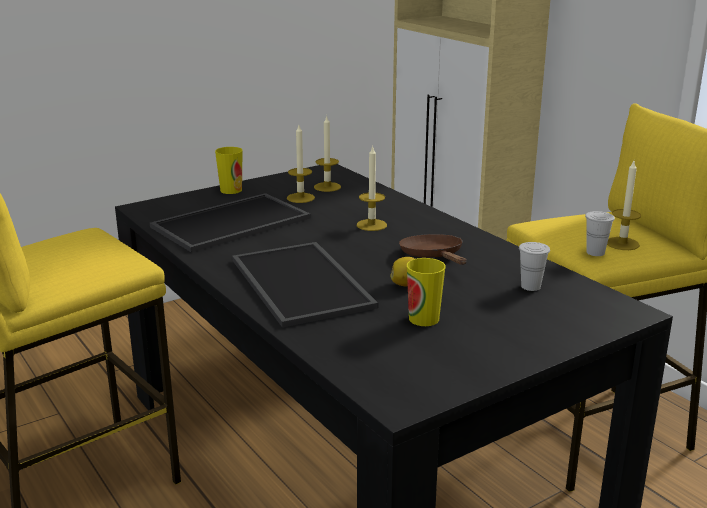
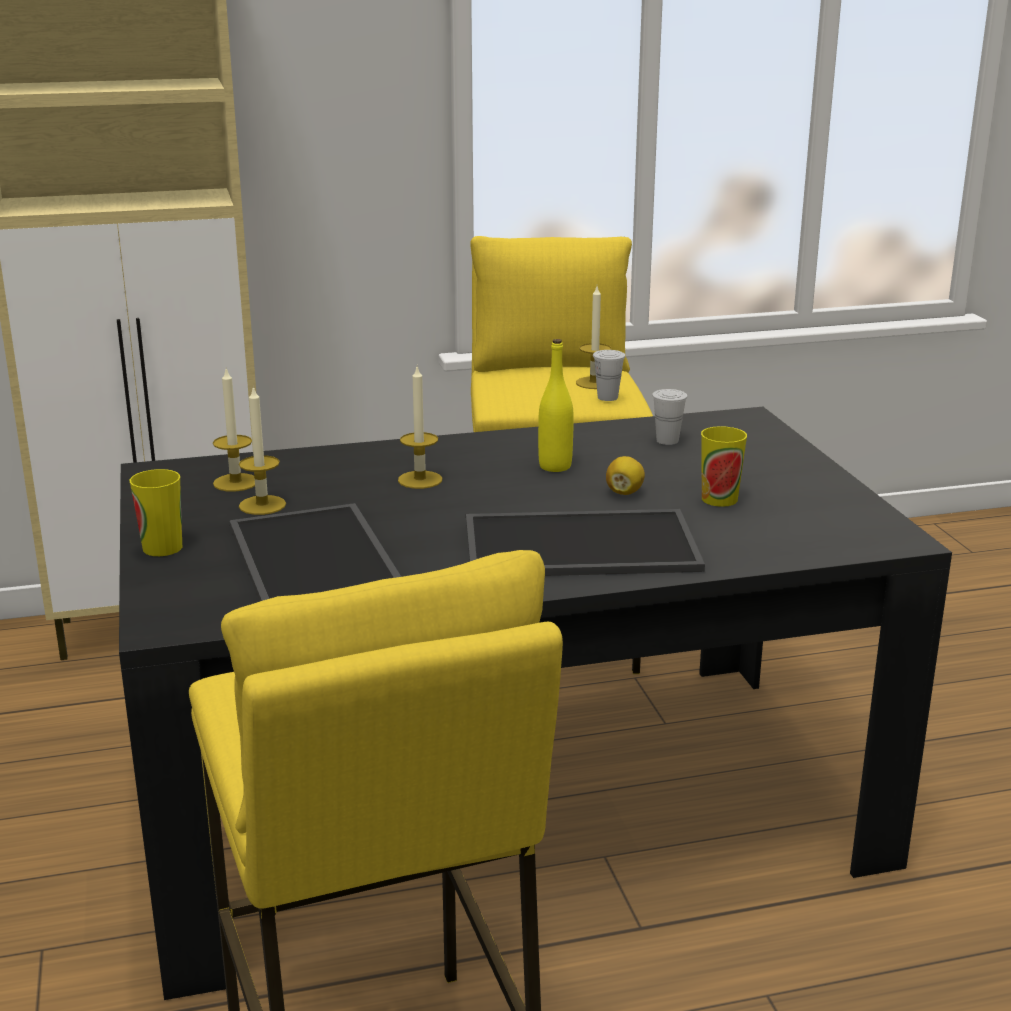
camera: 70 degrees left, 0 degrees up
brown frying pan [399,234,466,265] -> yellow bottle [538,339,574,472]

